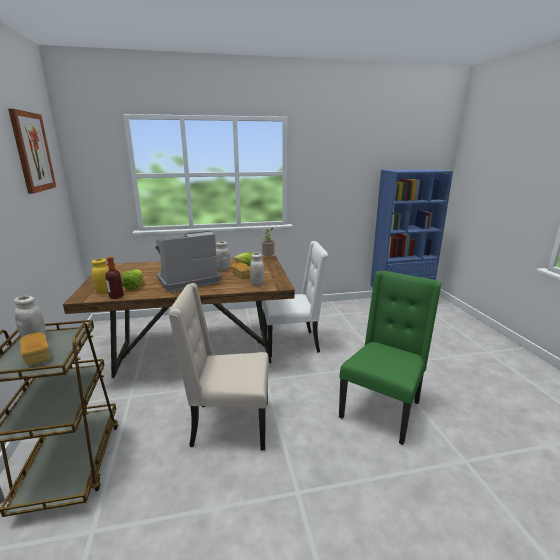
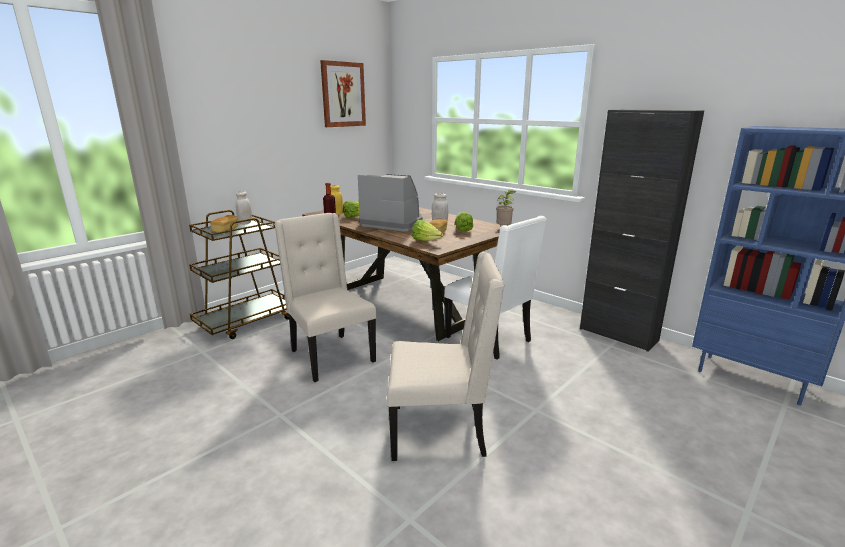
camera: 55 degrees right, 0 degrees up
white jar [250,253,264,286] -> lettuce [412,220,444,241]
green chair [339,271,442,445] -> beige chair [387,252,505,461]
none -> black cabinet [580,110,704,352]

